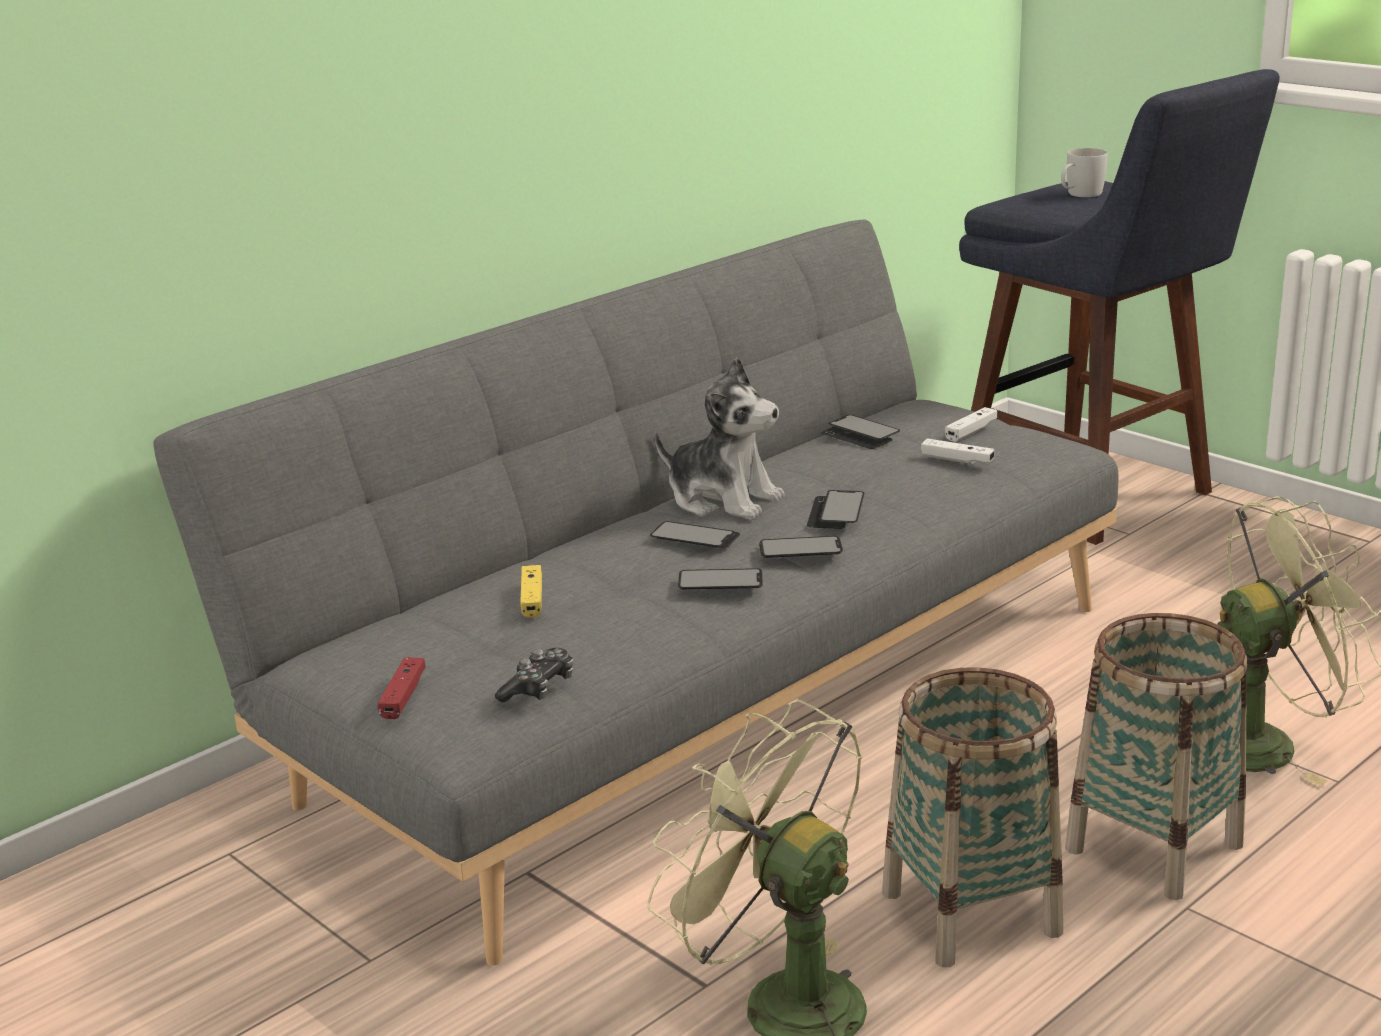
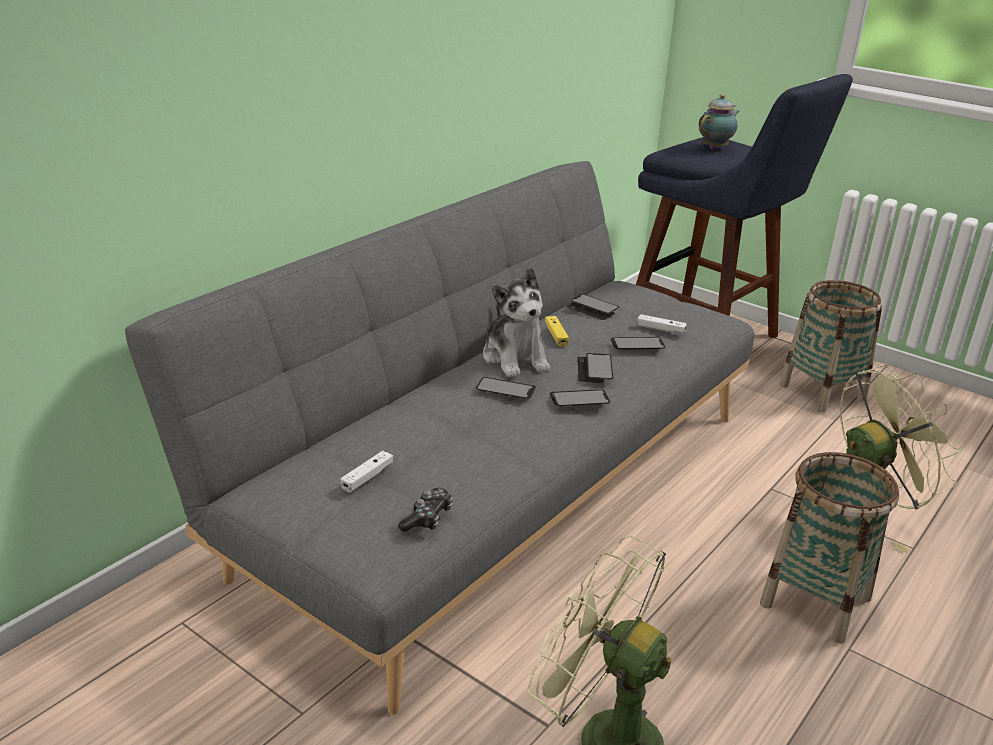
camera: 10 degrees left, 5 degrees up
red game controller [378,657,426,719] -> none
yellow game controller [520,565,542,618] -> yellow game controller moved to [545,316,569,346]
plush toy [655,357,784,520] -> plush toy turned 45 degrees clockwise [483,267,550,377]
phone [678,568,762,589] -> phone moved to [611,337,665,349]
basket [882,667,1063,967] -> basket moved to [779,280,882,413]
white game controller [945,407,998,442] -> white game controller moved to [340,451,394,493]
white mug [1061,148,1107,197] -> teapot [699,94,739,149]

